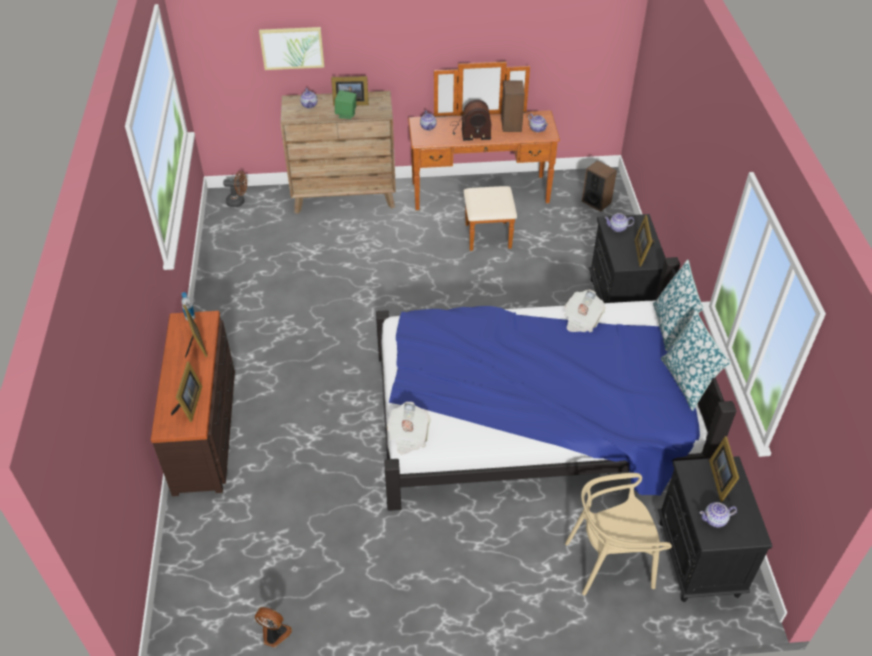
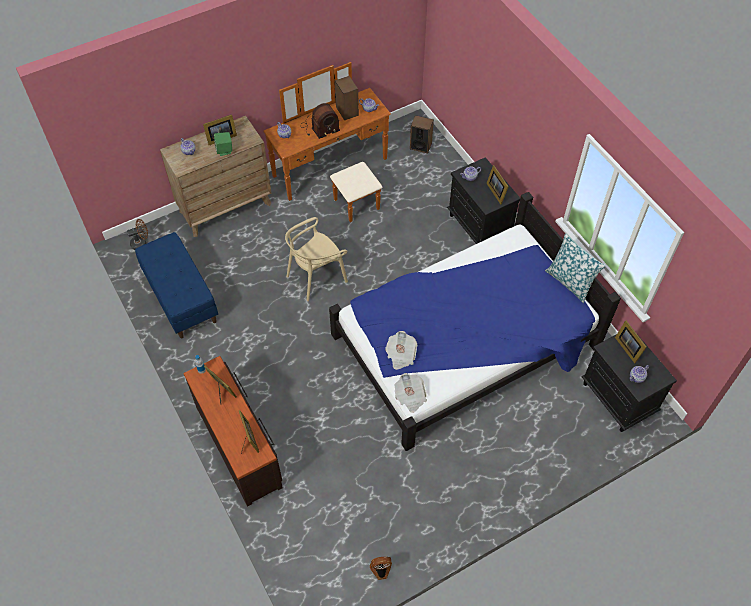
camera: 25 degrees left, 10 degrees up
picture [259,27,324,70] -> none
newspaper [565,290,605,332] -> newspaper moved to [385,331,417,370]
beige chair [565,473,672,595] -> beige chair moved to [285,217,348,301]
pillow [653,259,704,351] -> none
none -> blue bench [135,232,218,338]

